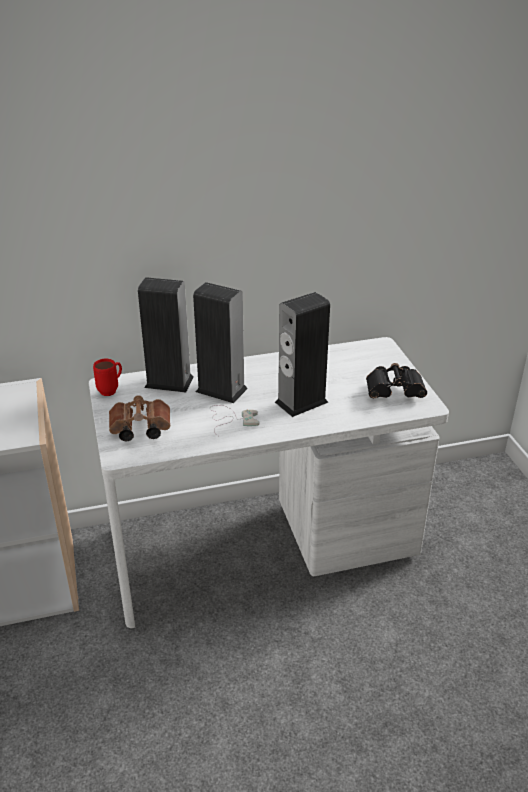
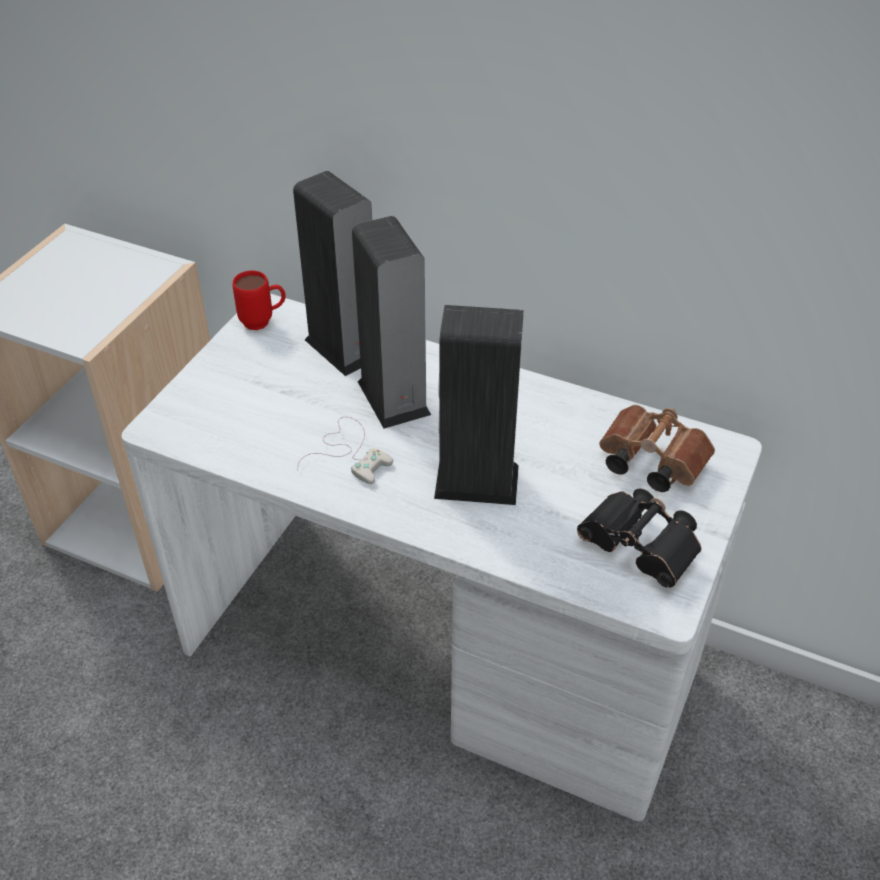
camera: 40 degrees right, 10 degrees up
brown binoculars [109,395,170,441] -> brown binoculars moved to [599,405,715,492]

